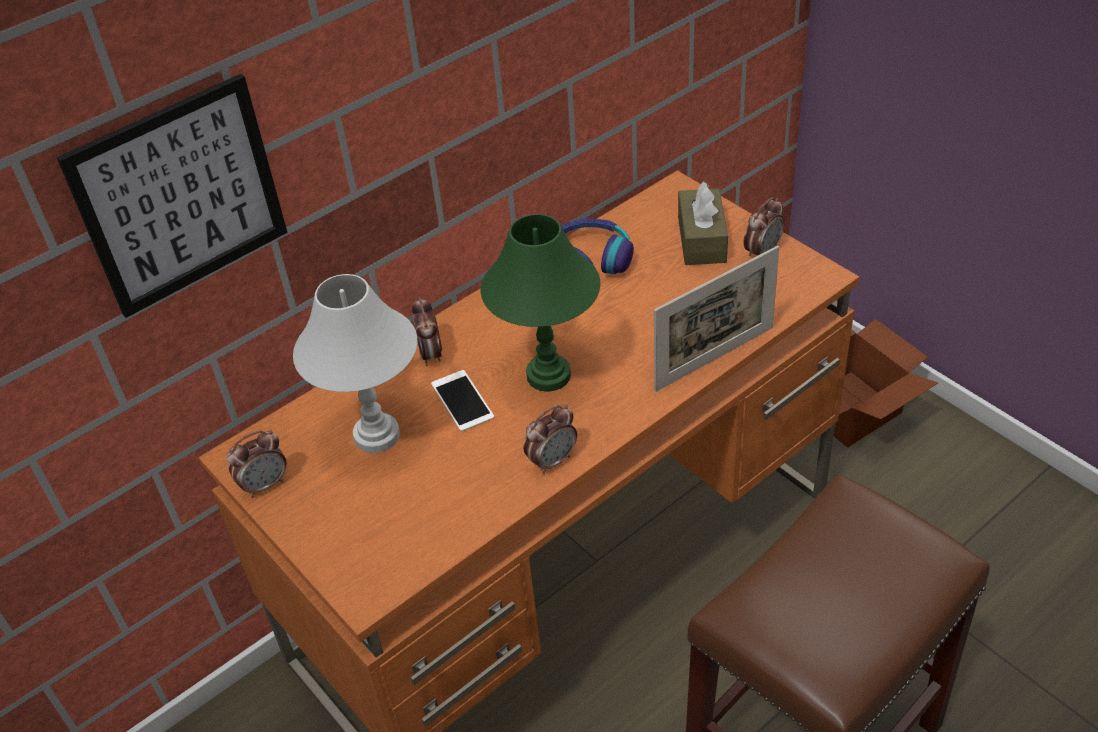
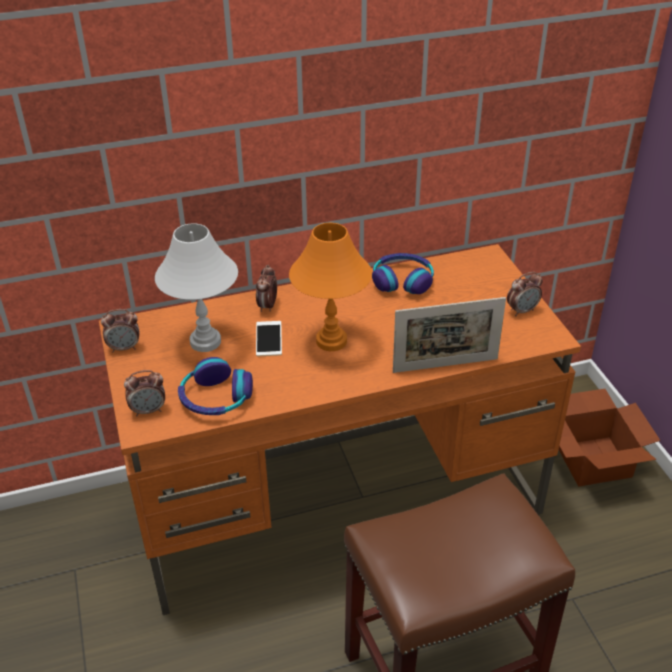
camera: 20 degrees right, 5 degrees down
picture [57,74,288,318] -> none
green table lamp [481,214,601,392] -> orange table lamp [289,223,372,351]
alarm clock [523,405,577,474] -> alarm clock moved to [124,370,165,416]
brown tissue box [678,182,728,265] -> none
none -> headphones [178,357,253,415]

